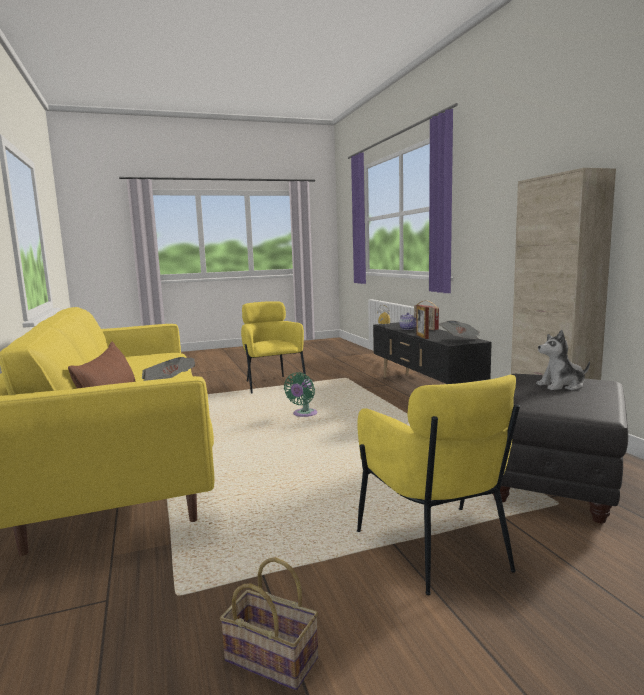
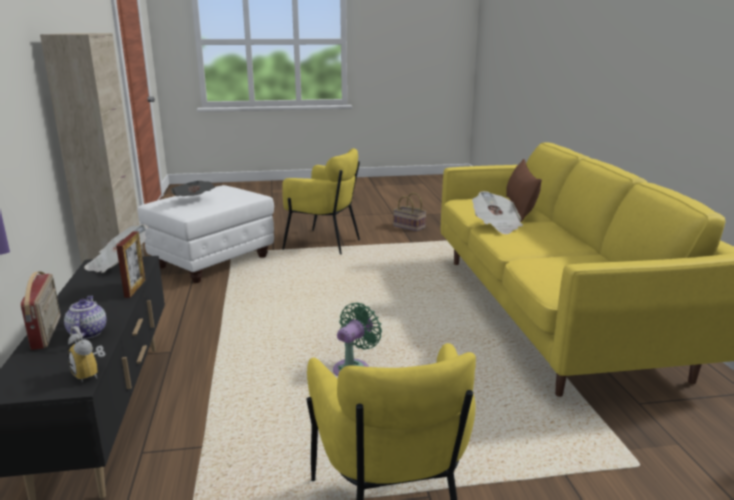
camera: 170 degrees left, 10 degrees up
yellow armchair [357,375,520,595] -> yellow armchair turned 120 degrees clockwise [282,148,360,254]
black ottoman [493,374,628,523] -> white ottoman [138,185,274,283]
plush toy [536,330,590,390] -> newspaper [171,181,215,196]

